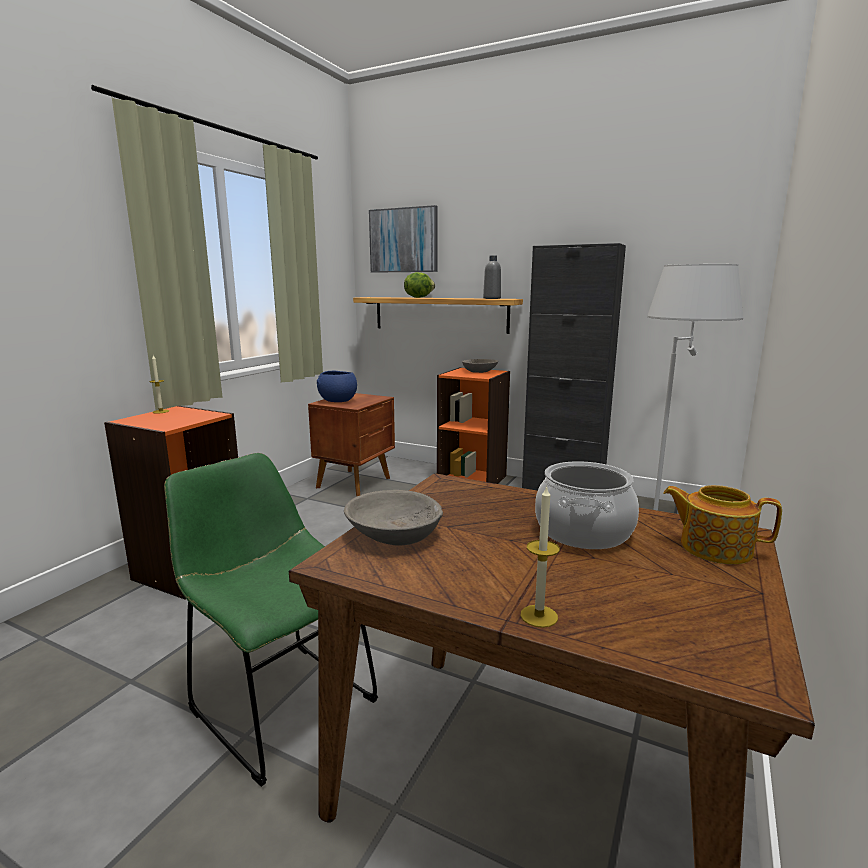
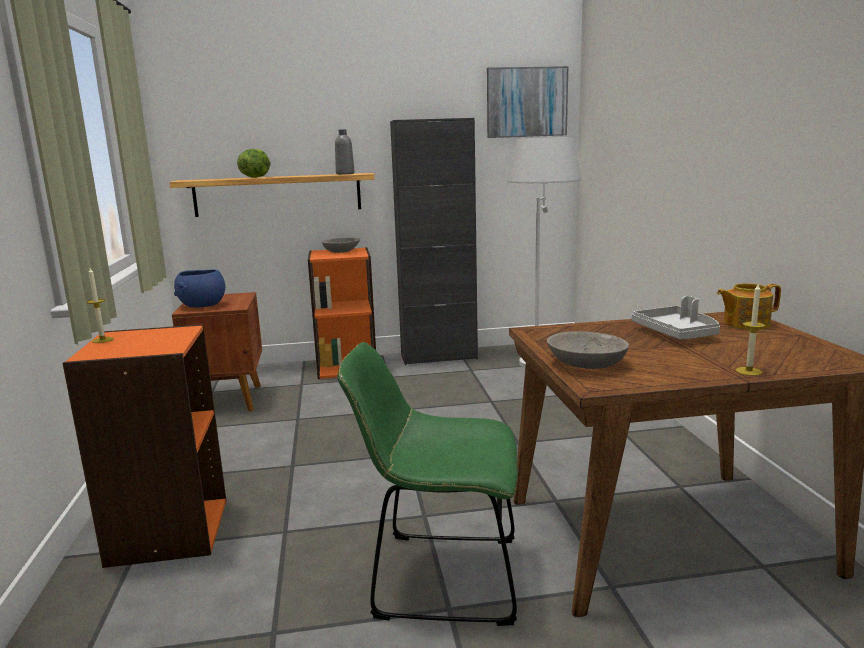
camera: 35 degrees left, 0 degrees up
picture [369,205,438,273] -> picture moved to [487,66,568,138]
cooking pot [535,461,639,549] -> grey tray [632,296,720,340]

